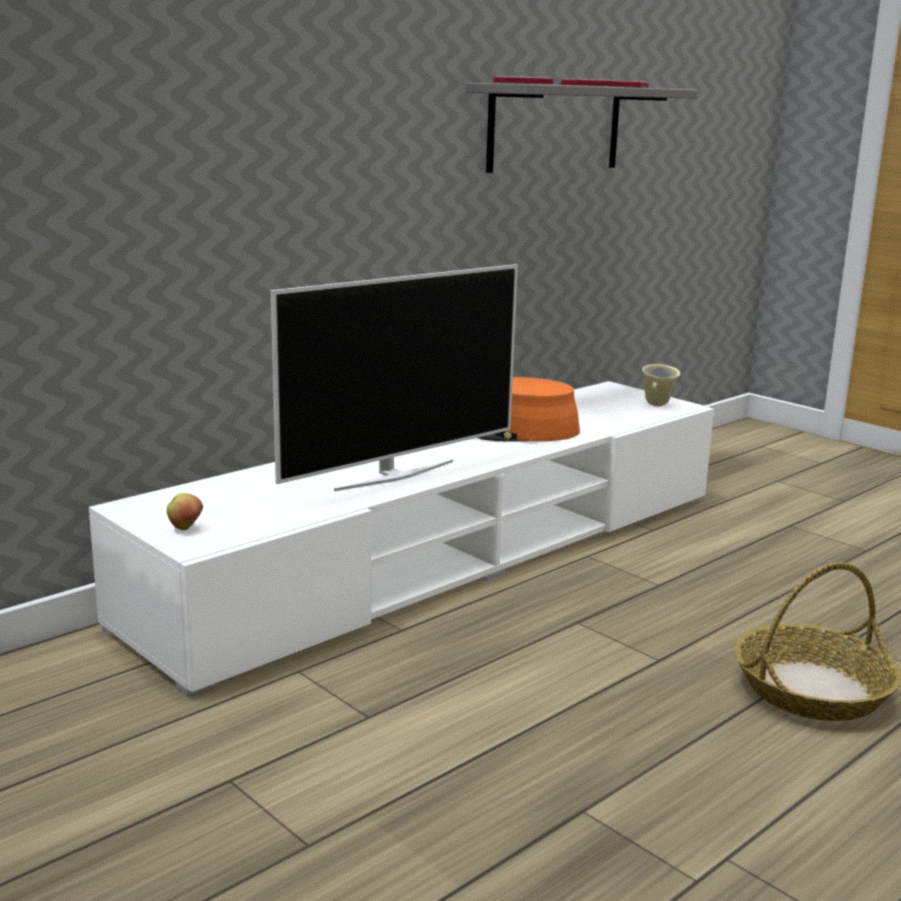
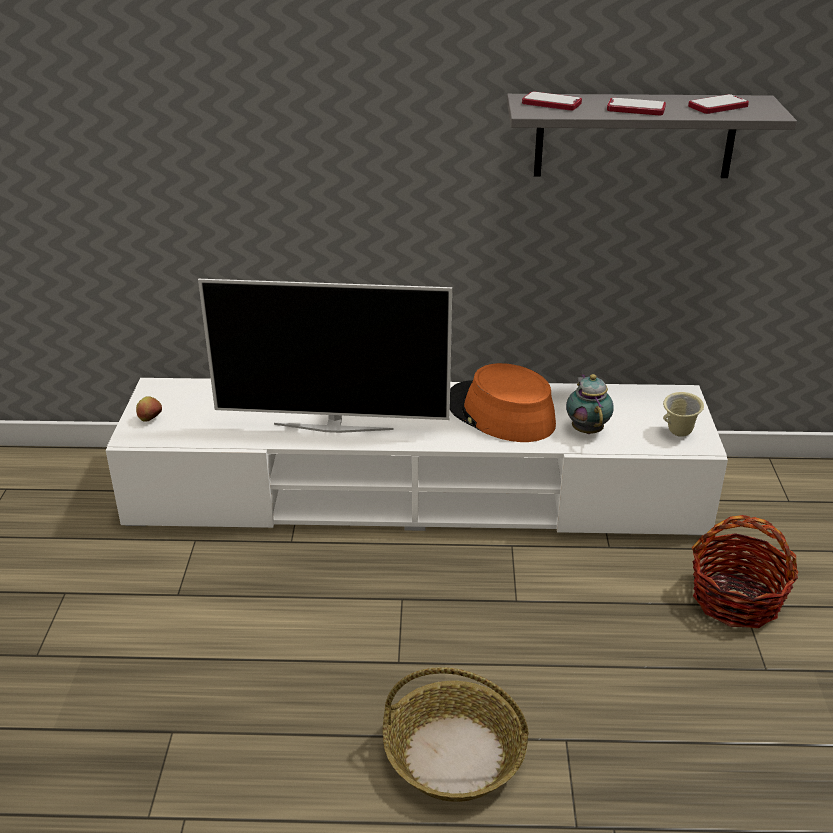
camera: 45 degrees right, 15 degrees up
none -> teapot [566,374,614,434]
none -> basket [692,515,798,628]

